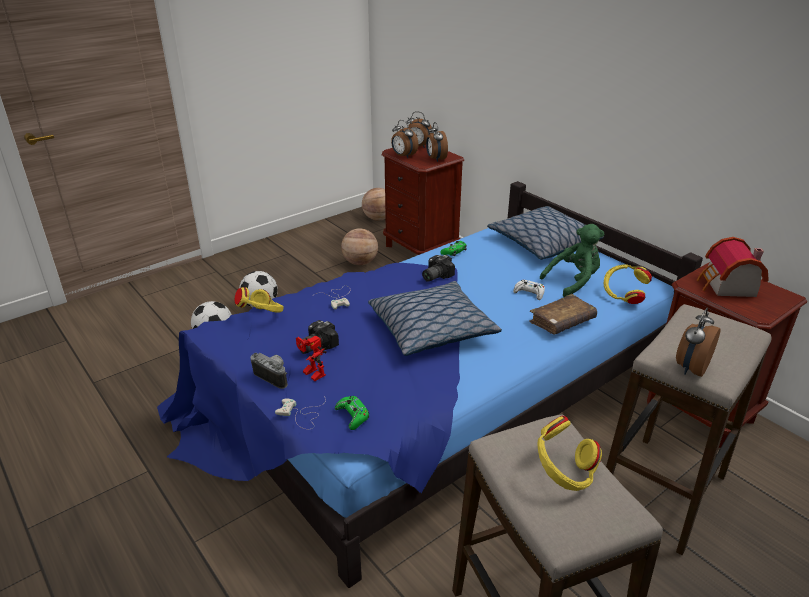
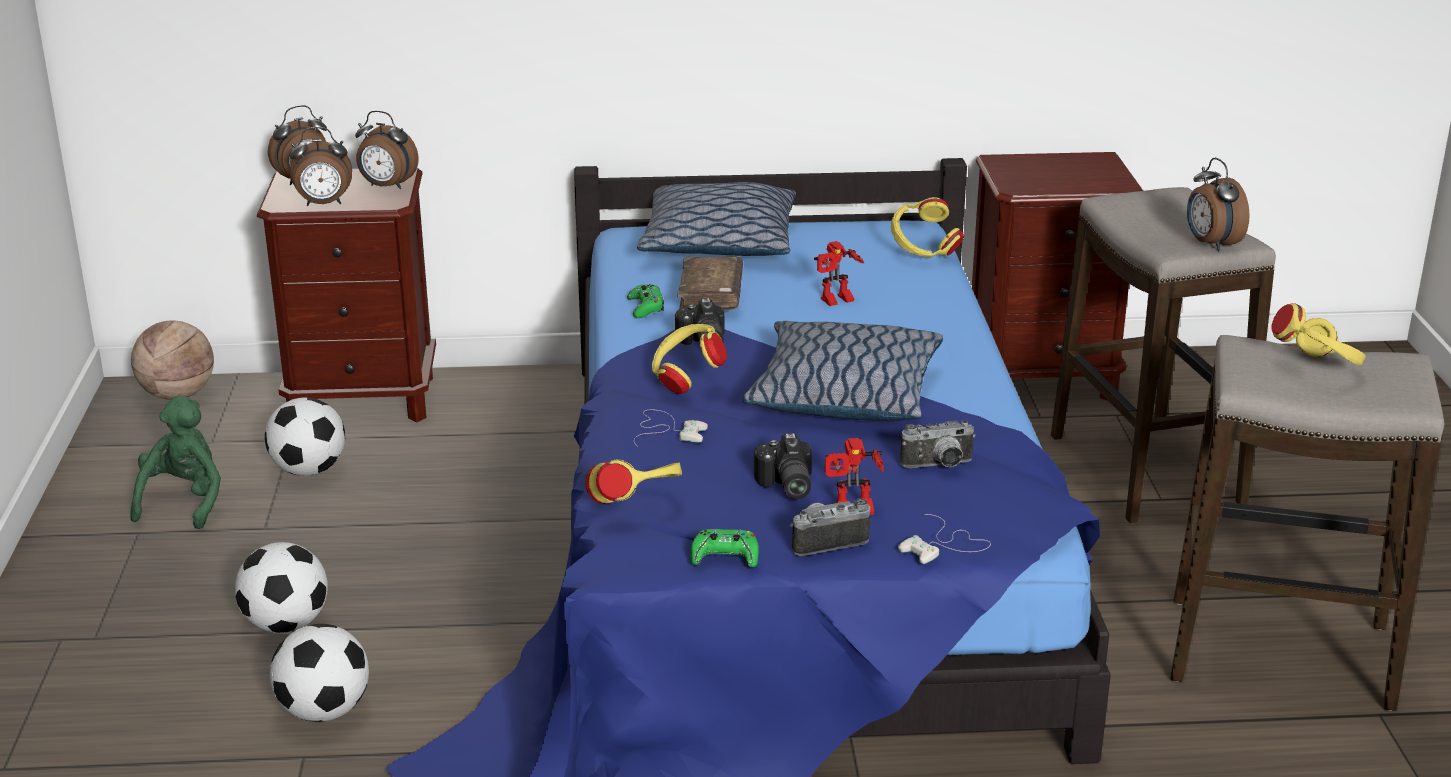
camera: 55 degrees left, 5 degrees down
green game controller [335,396,369,430] -> green game controller moved to [691,529,759,567]
basketball [341,228,378,265] -> football [265,397,345,476]
white game controller [513,280,545,300] -> toy robot [814,241,864,306]
brown book [529,294,597,335] -> brown book moved to [677,256,743,310]
green plush toy [540,224,605,297] -> green plush toy moved to [130,396,221,529]
toy house [696,237,769,297] -> none
none -> yellow headphones [652,324,727,394]
none -> camera [900,420,976,468]

